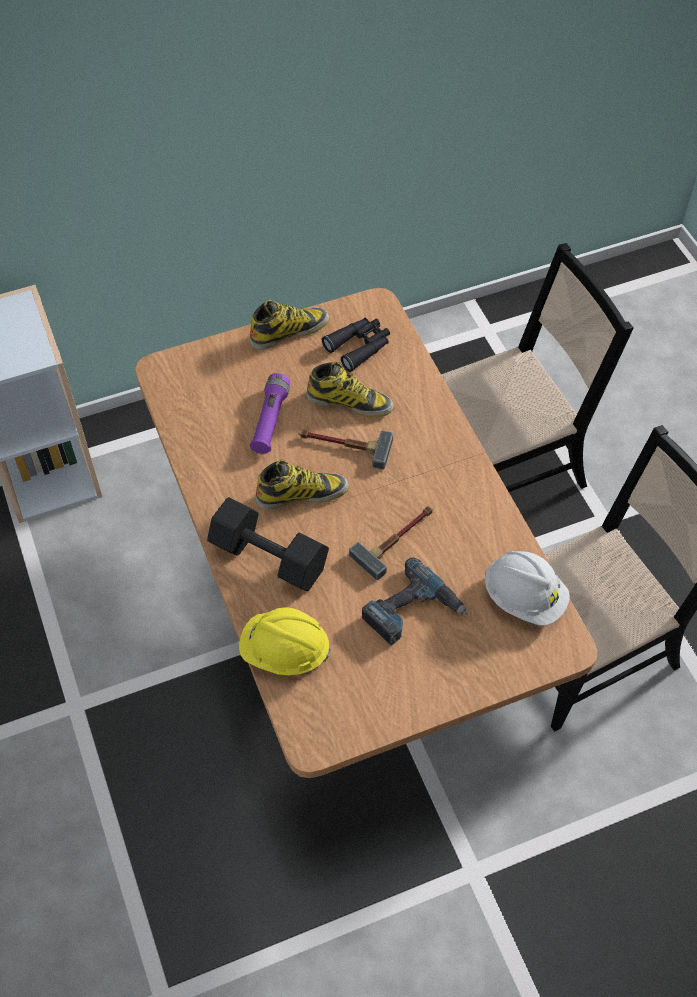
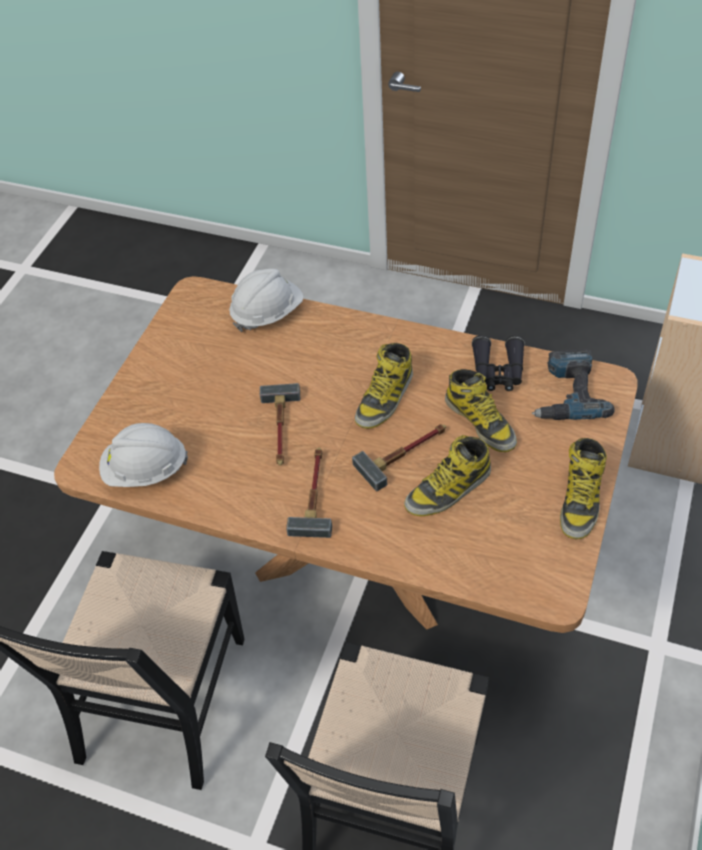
camera: 135 degrees right, 5 degrees down
black dumbbell [207,497,329,591] -> none
yellow hard hat [239,607,331,675] -> white hard hat [229,269,304,332]
purple flashlight [250,373,290,454] -> boot [445,369,517,452]
black binoculars [322,318,390,372] -> black binoculars moved to [472,335,525,391]
power drill [362,557,467,645] -> power drill moved to [532,349,615,420]
none -> hammer [286,448,332,538]

